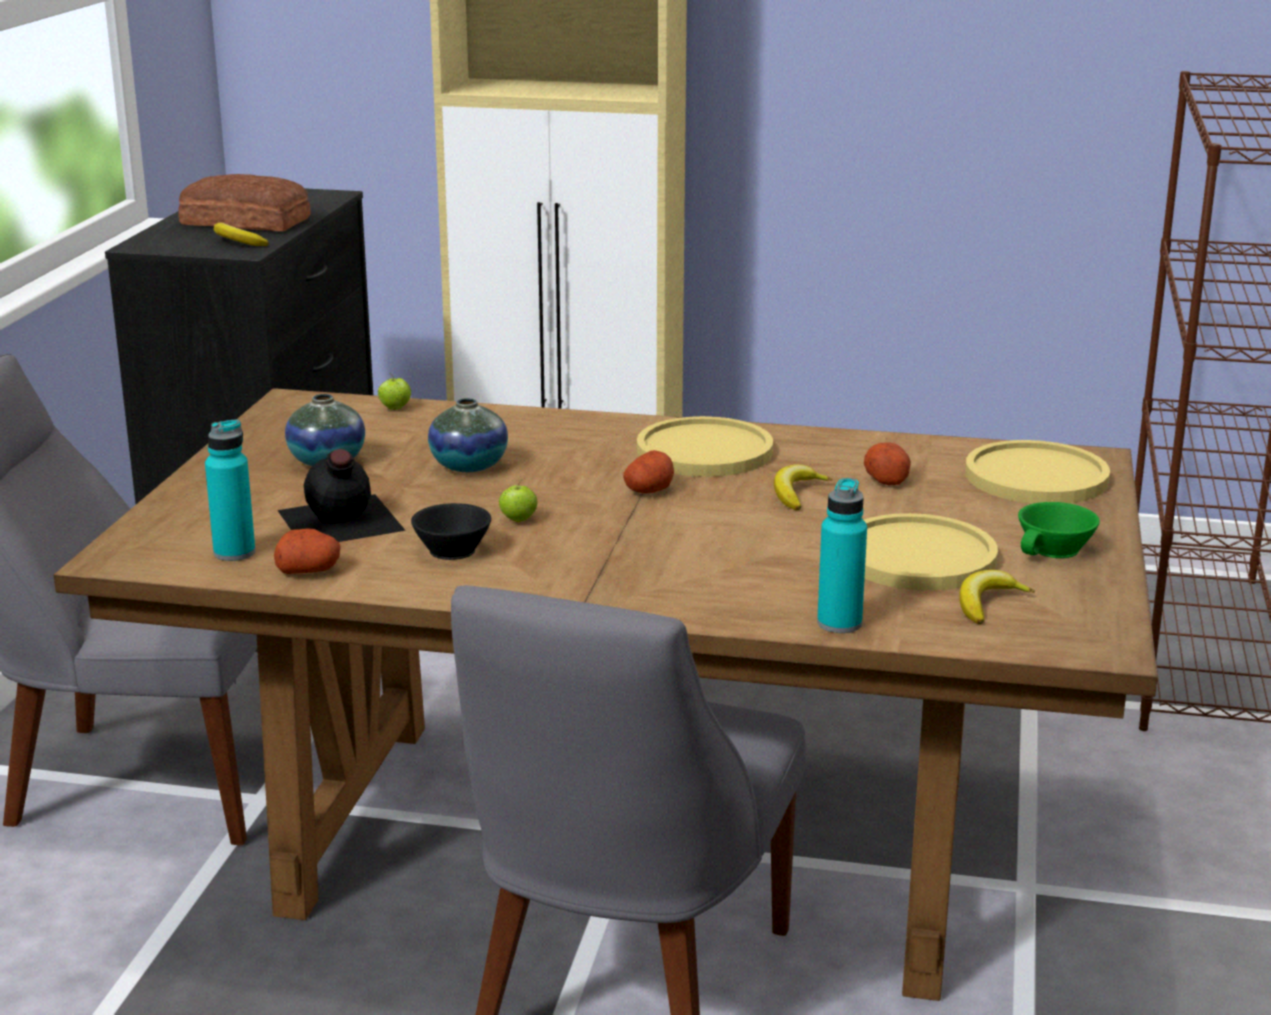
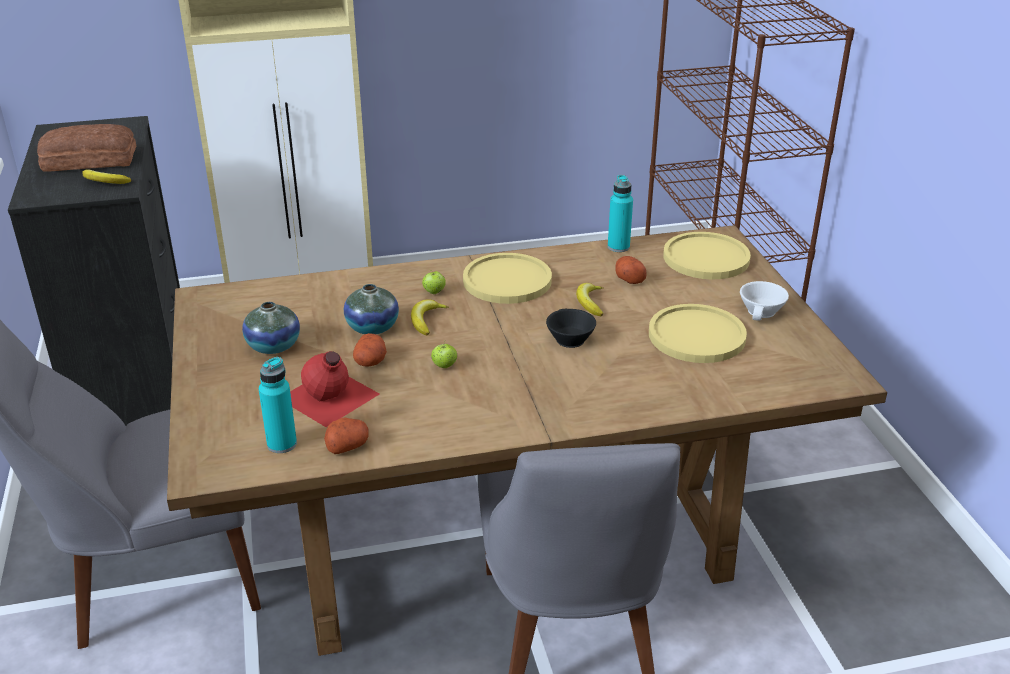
camera: 25 degrees left, 10 degrees up
black bottle [277,449,406,542] -> red bottle [290,351,379,427]
apple [378,373,411,410] -> apple moved to [422,269,446,294]
black cup [411,503,491,560] -> black cup moved to [546,309,596,348]
potato [623,450,674,493] -> potato moved to [353,333,387,367]
turquoise bottle [817,478,867,633] -> turquoise bottle moved to [608,175,633,252]
banana [959,570,1035,624] -> banana moved to [411,299,449,335]
green cup [1018,502,1100,558] -> white cup [740,281,789,321]

